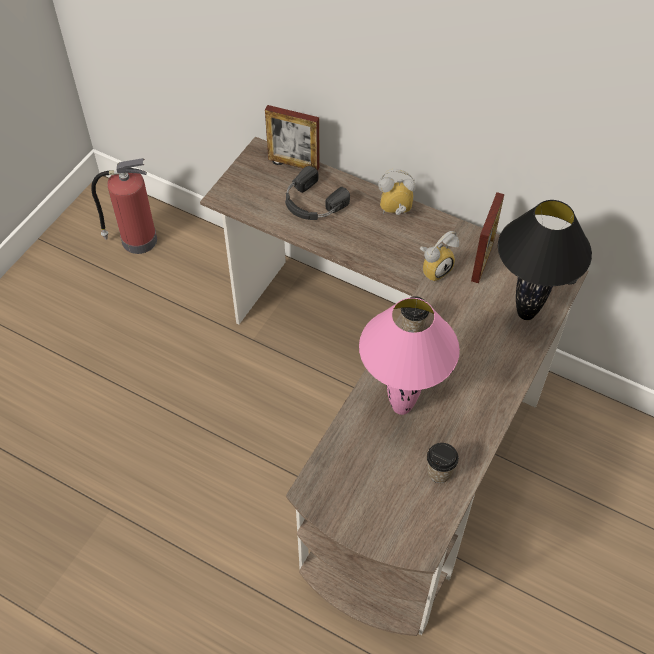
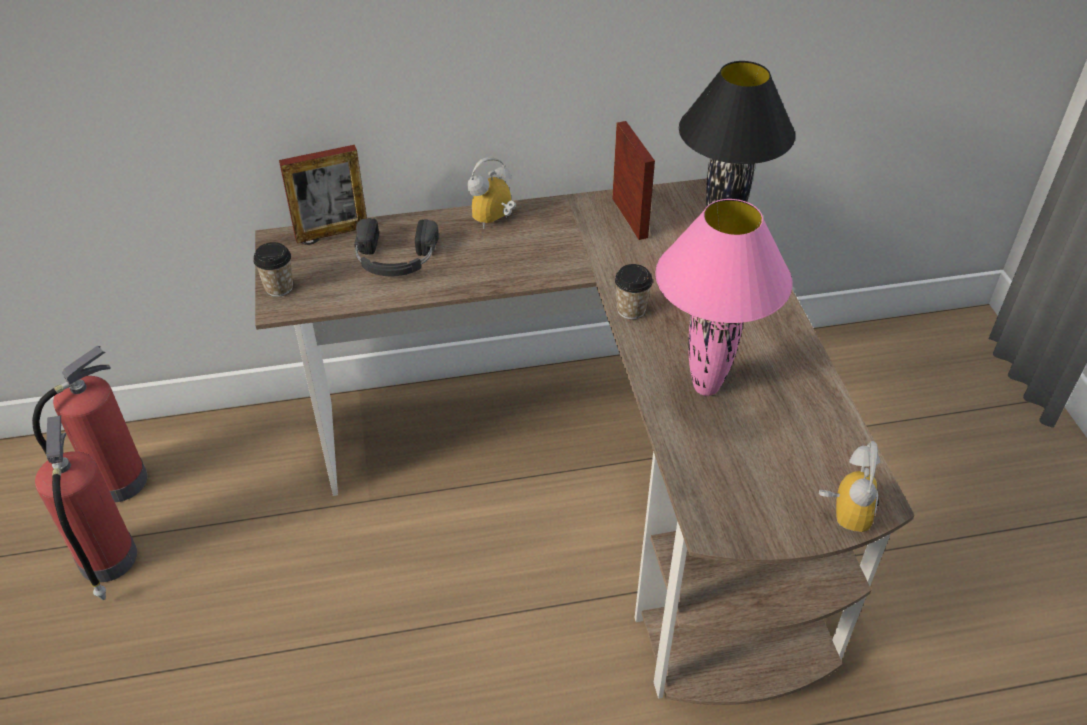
camera: 40 degrees left, 10 degrees down
alarm clock [420,231,459,282] -> alarm clock moved to [819,441,880,532]
cup [427,443,459,483] -> cup moved to [253,242,293,297]
none -> fire extinguisher [35,416,137,600]

